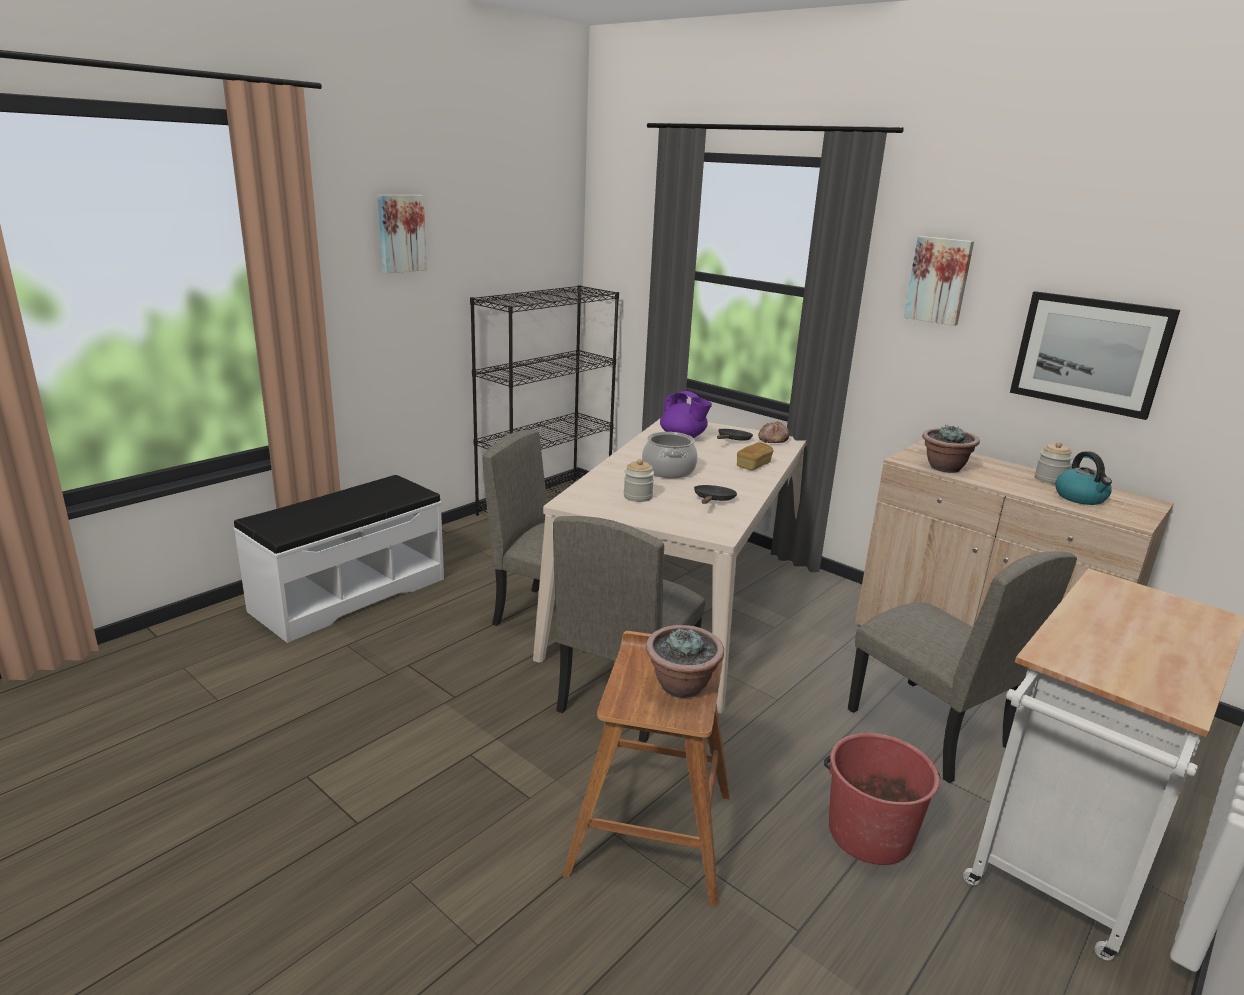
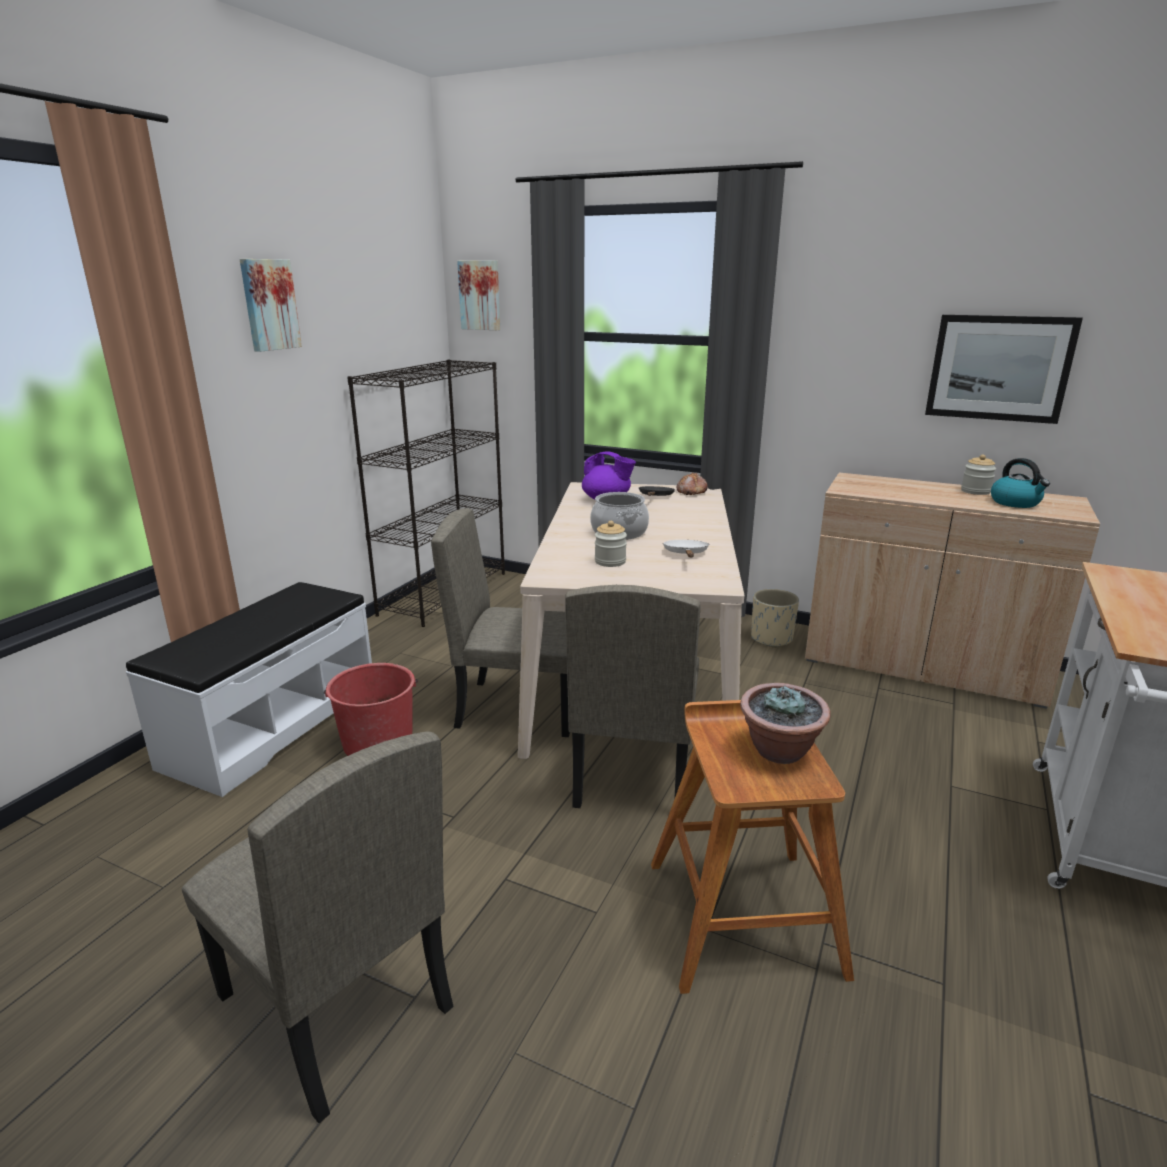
camera: 15 degrees left, 0 degrees up
black frying pan [694,485,737,504] -> white frying pan [663,540,709,557]
bread [737,442,773,470] -> none
red bucket [824,733,940,865] -> red bucket moved to [324,663,418,756]
beige chair [848,551,1077,783] -> beige chair moved to [182,732,453,1123]
picture [904,236,974,326] -> picture moved to [457,260,500,330]
potted plant [922,425,980,473] -> none
none -> beige planter [751,589,799,648]

